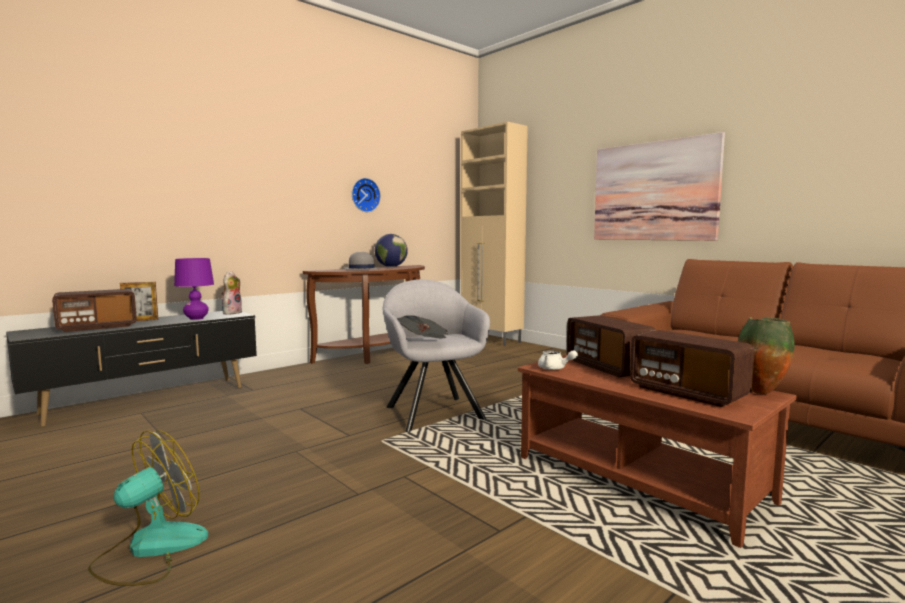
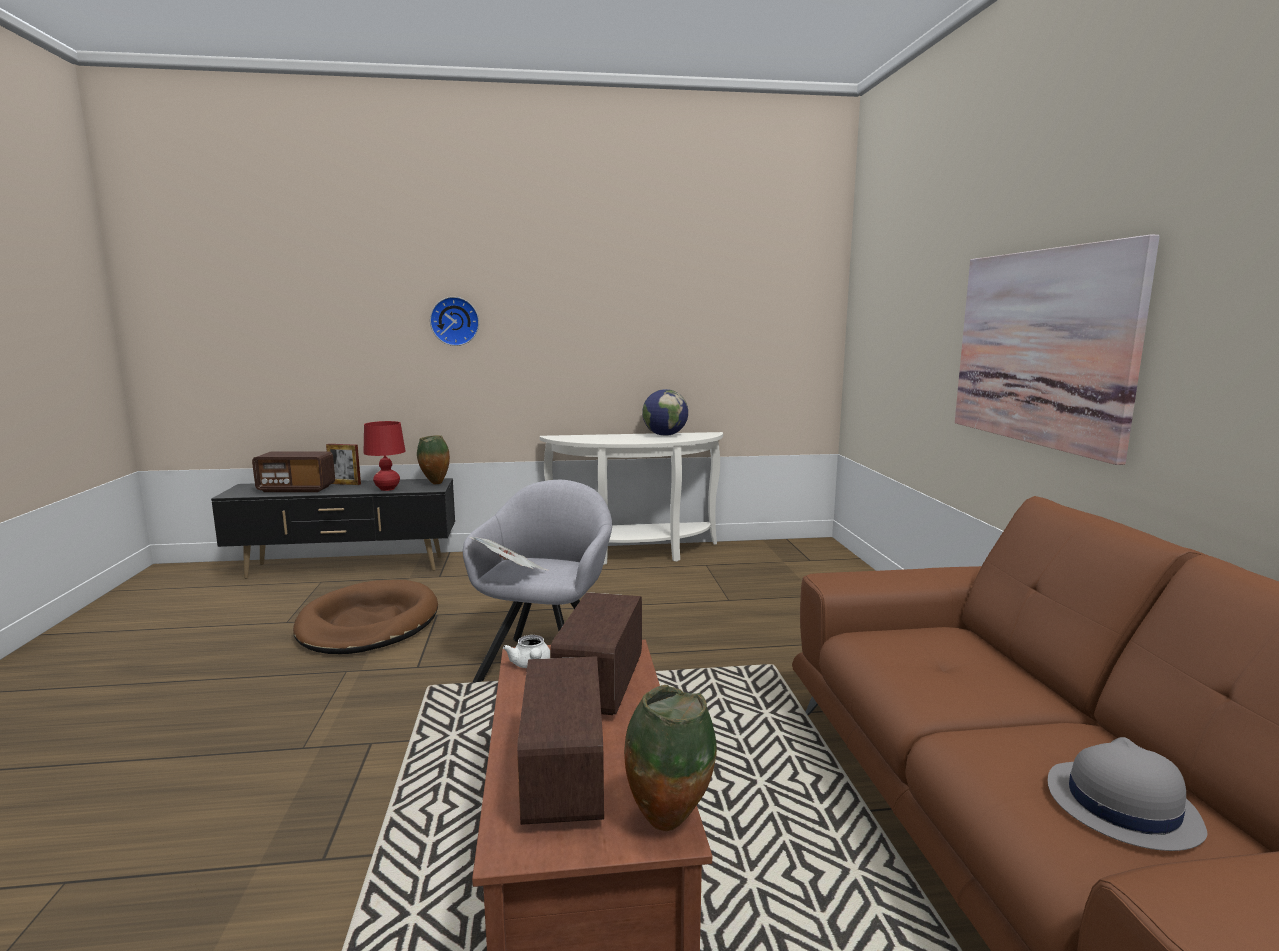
camera: 35 degrees right, 5 degrees up
fan [88,431,208,586] -> none
purple table lamp [174,258,214,320] -> red table lamp [364,421,405,491]
plush toy [222,271,242,315] -> vase [417,435,450,484]
brown console table [303,265,425,364] -> white console table [540,432,723,565]
grey hat [343,252,379,270] -> grey hat moved to [1048,737,1207,851]
wall clock [352,178,381,212] -> wall clock moved to [430,297,479,346]
beige cabinet [461,122,528,346] -> none
none -> brown dog bed [293,580,438,654]

